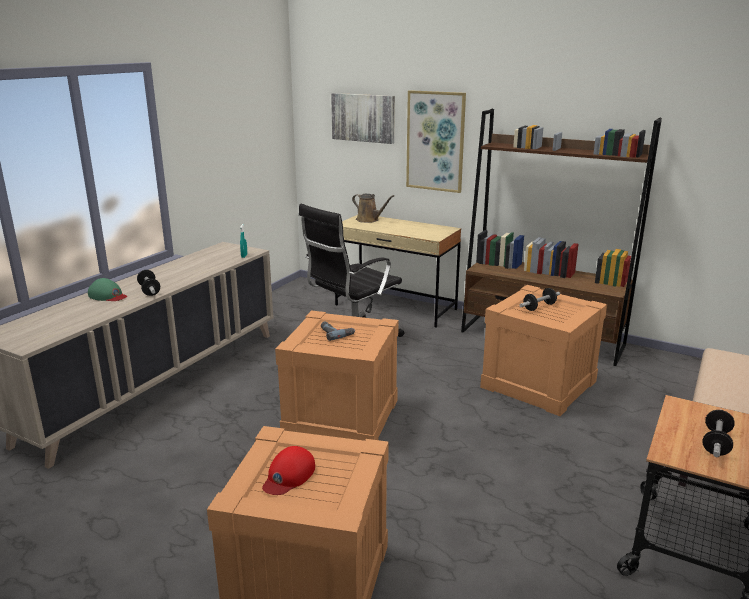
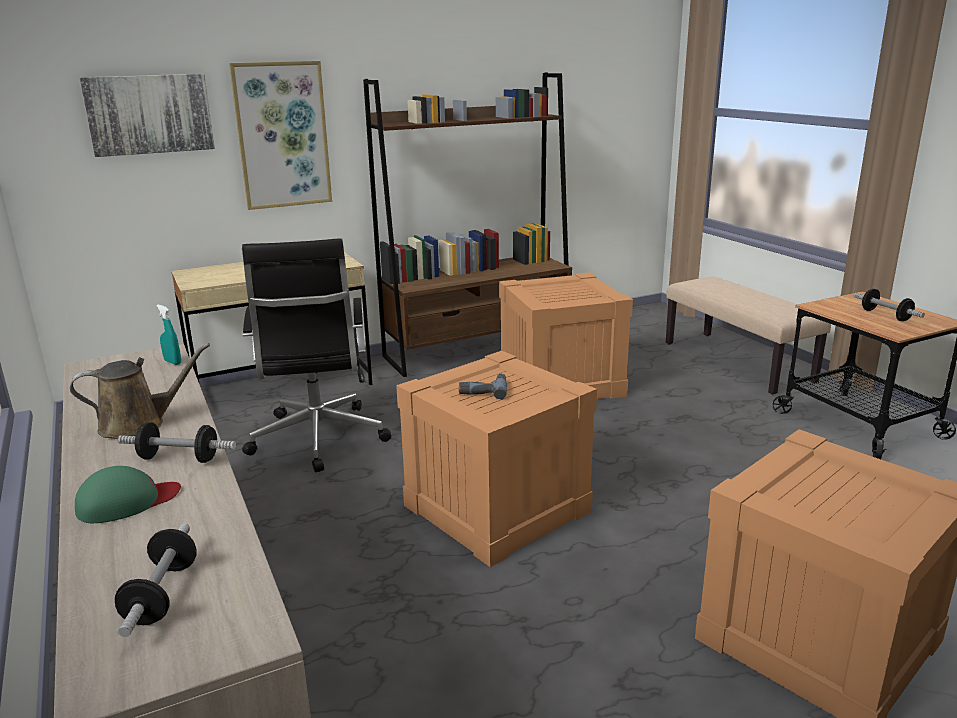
camera: 55 degrees left, 0 degrees up
red cap [262,446,315,495] -> none
brown watering can [352,194,395,223] -> brown watering can moved to [70,343,210,439]
dumbbell [519,288,560,311] -> dumbbell moved to [115,524,197,637]

